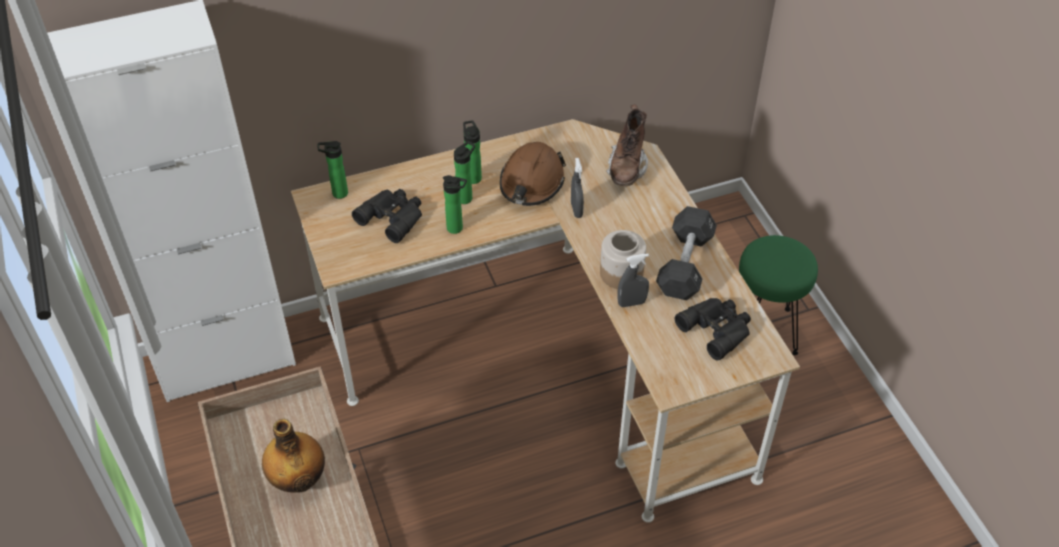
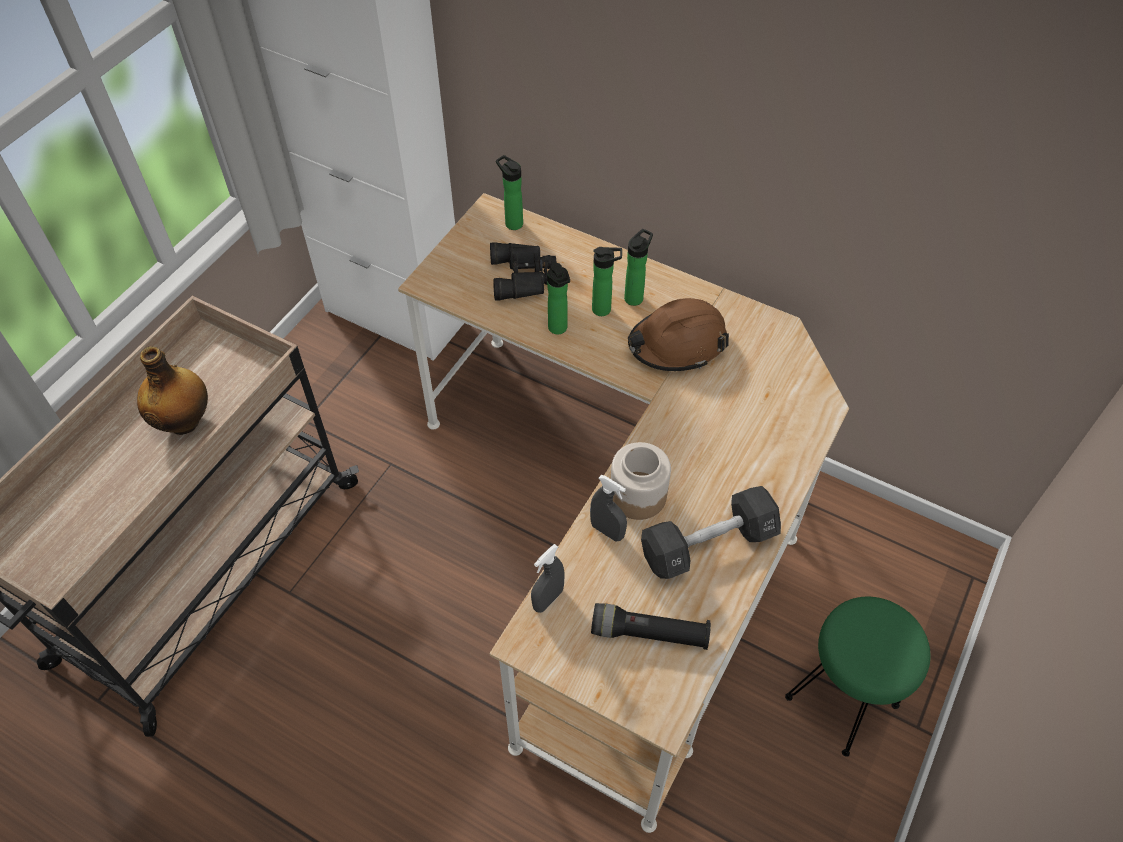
camera: 50 degrees right, 5 degrees up
grey spray bottle [571,158,584,218] -> grey spray bottle moved to [531,544,565,613]
brown boot [606,104,648,186] -> none
black binoculars [675,298,751,360] -> black flashlight [591,603,711,650]

